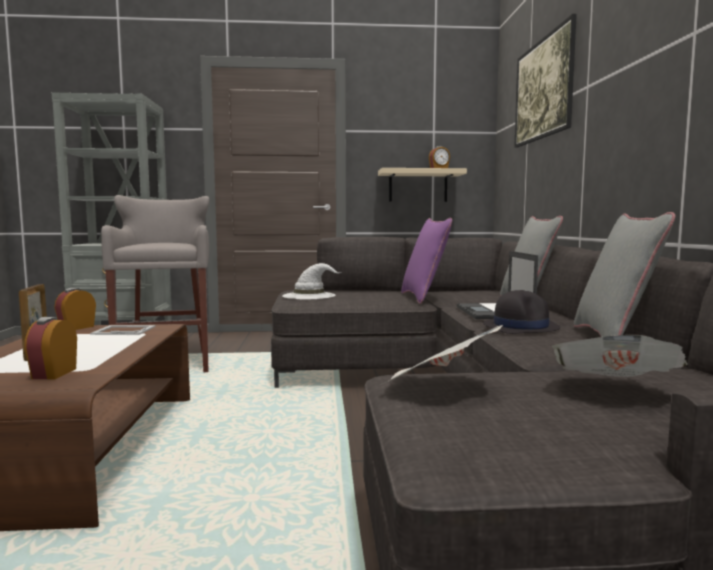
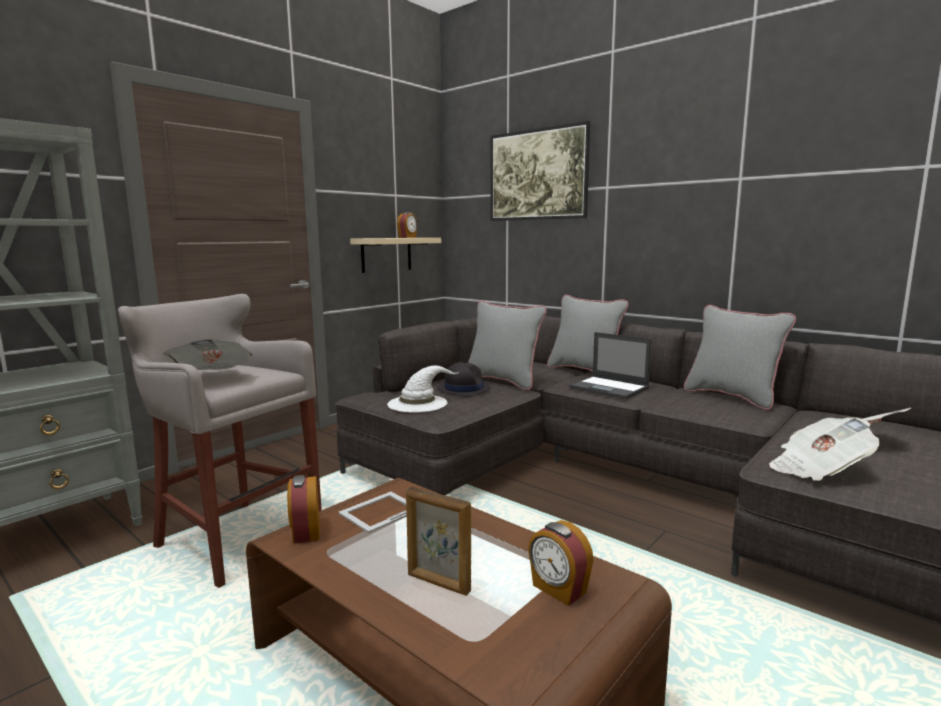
camera: 45 degrees left, 5 degrees up
purple pillow [401,218,452,304] -> grey pillow [468,301,547,390]
black hat [483,290,560,334] -> black hat moved to [437,362,491,397]
none -> newspaper [163,339,252,370]

